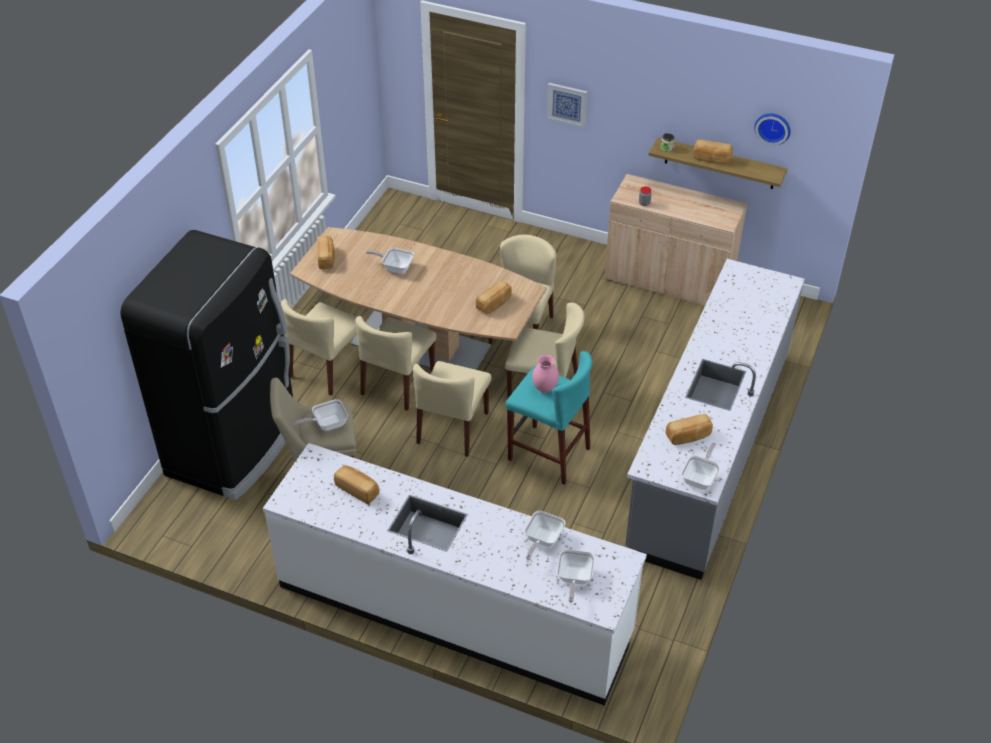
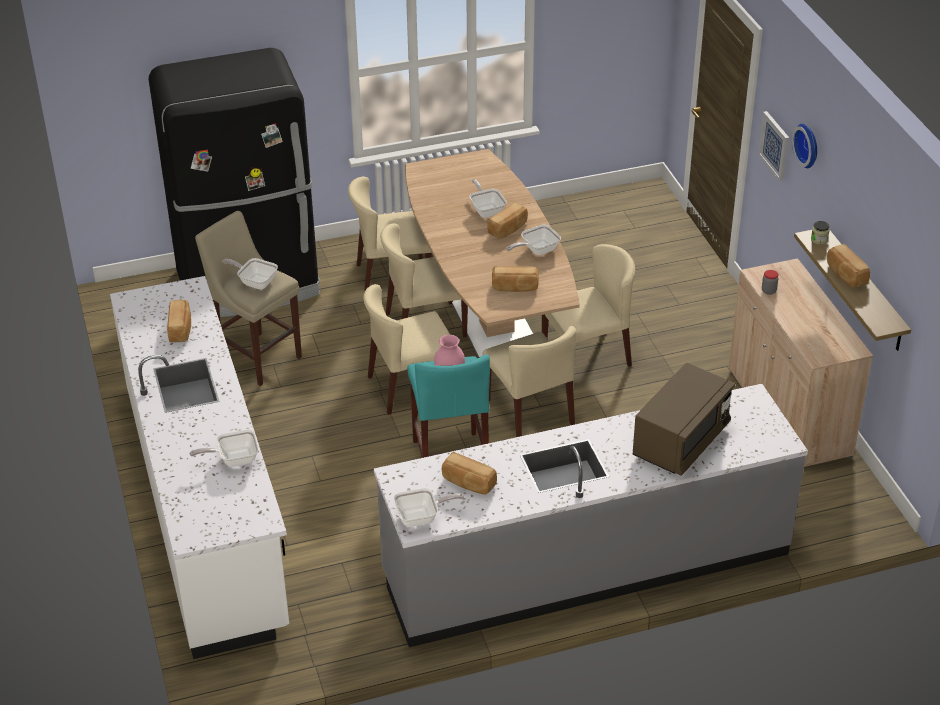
camera: 50 degrees right, 5 degrees down
bread [317,236,335,269] -> bread moved to [487,203,528,239]
frying pan [557,549,595,603] -> frying pan moved to [506,224,561,255]
wall clock [754,113,791,146] -> wall clock moved to [792,124,817,168]
none -> brown microwave [632,363,735,476]

